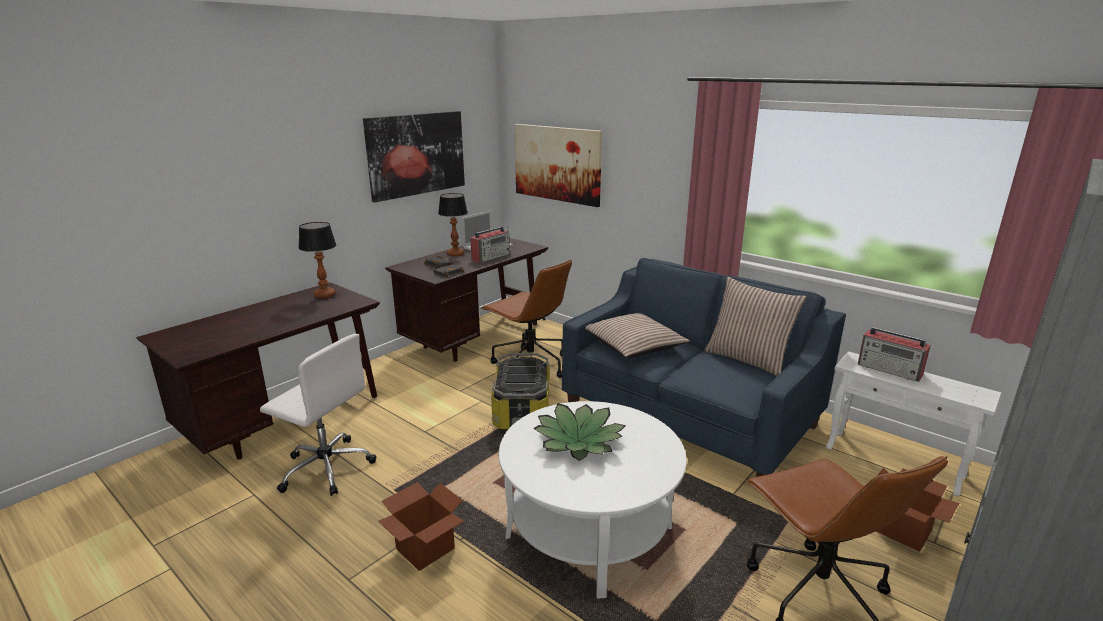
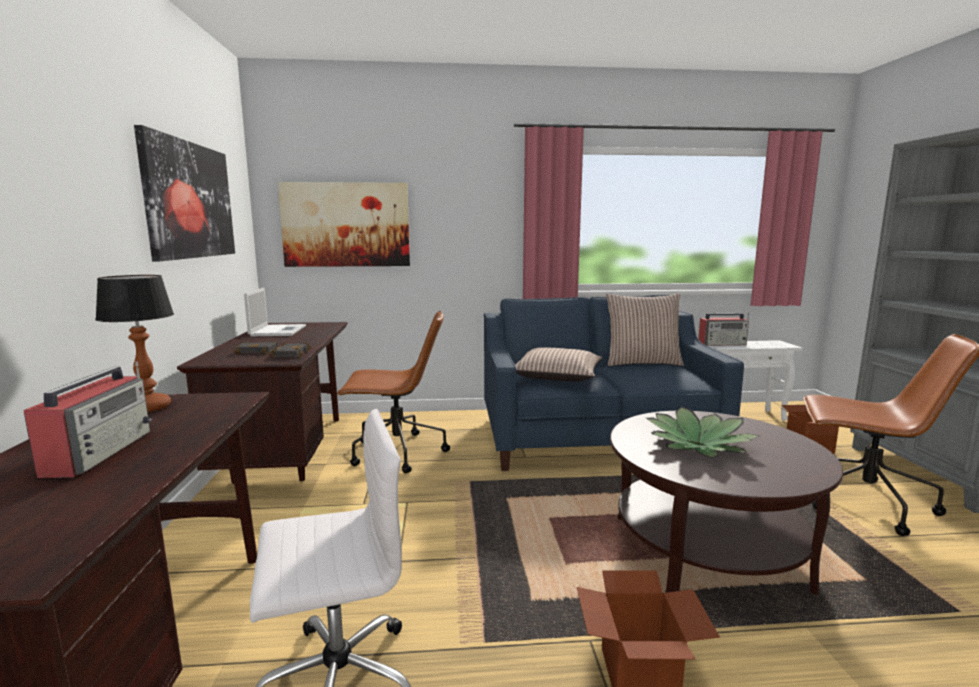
camera: 45 degrees left, 10 degrees down
table lamp [438,193,468,256] -> none
radio [470,226,510,263] -> radio moved to [24,361,152,478]
storage box [491,353,549,431] -> none
white coffee table [499,401,687,599] -> brown coffee table [610,411,843,595]

